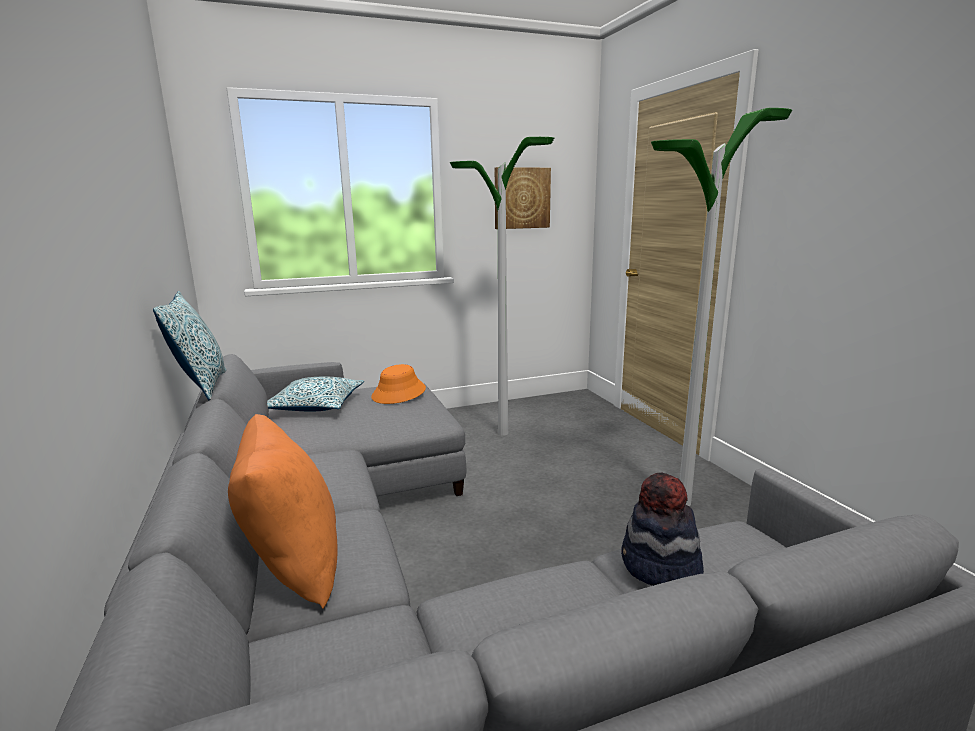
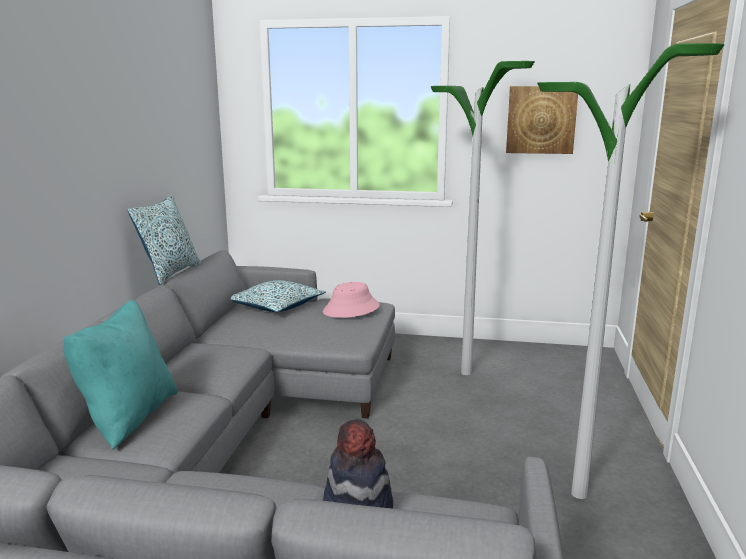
camera: 30 degrees right, 0 degrees up
orange pillow [228,414,338,609] -> turquoise pillow [63,300,177,450]
orange hat [371,364,426,404] -> pink hat [323,282,380,318]

